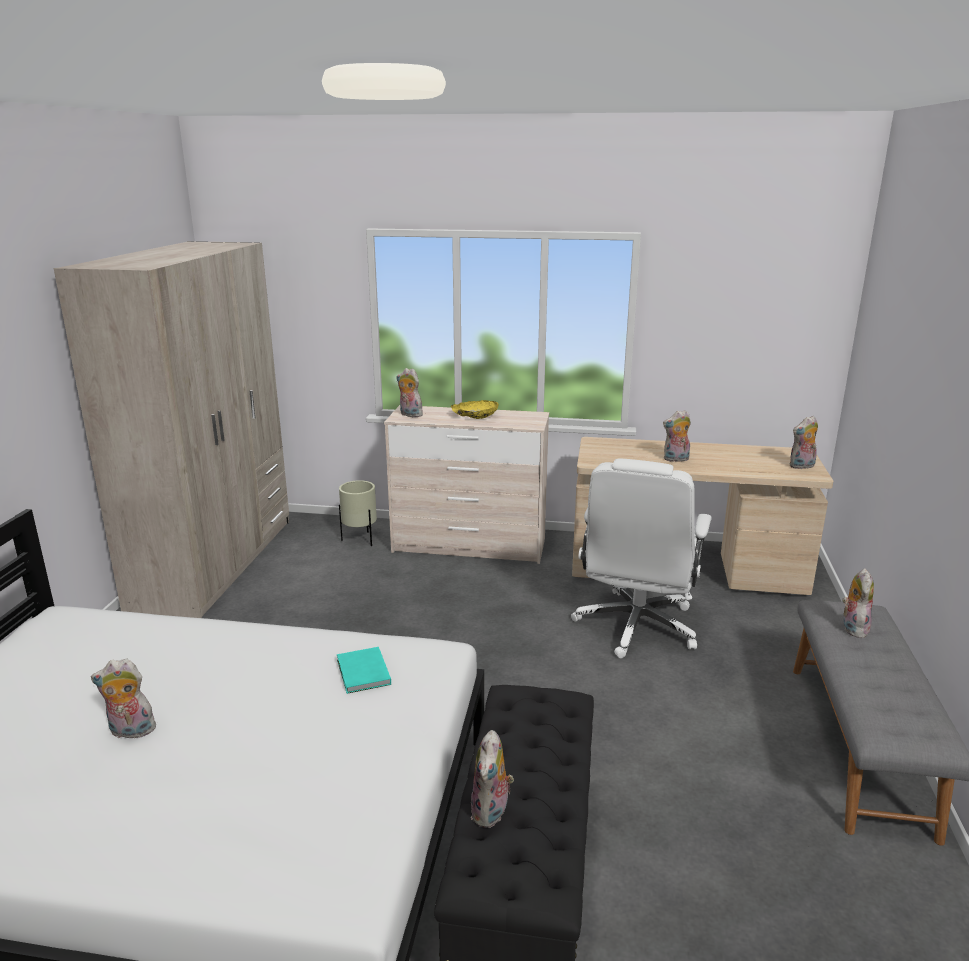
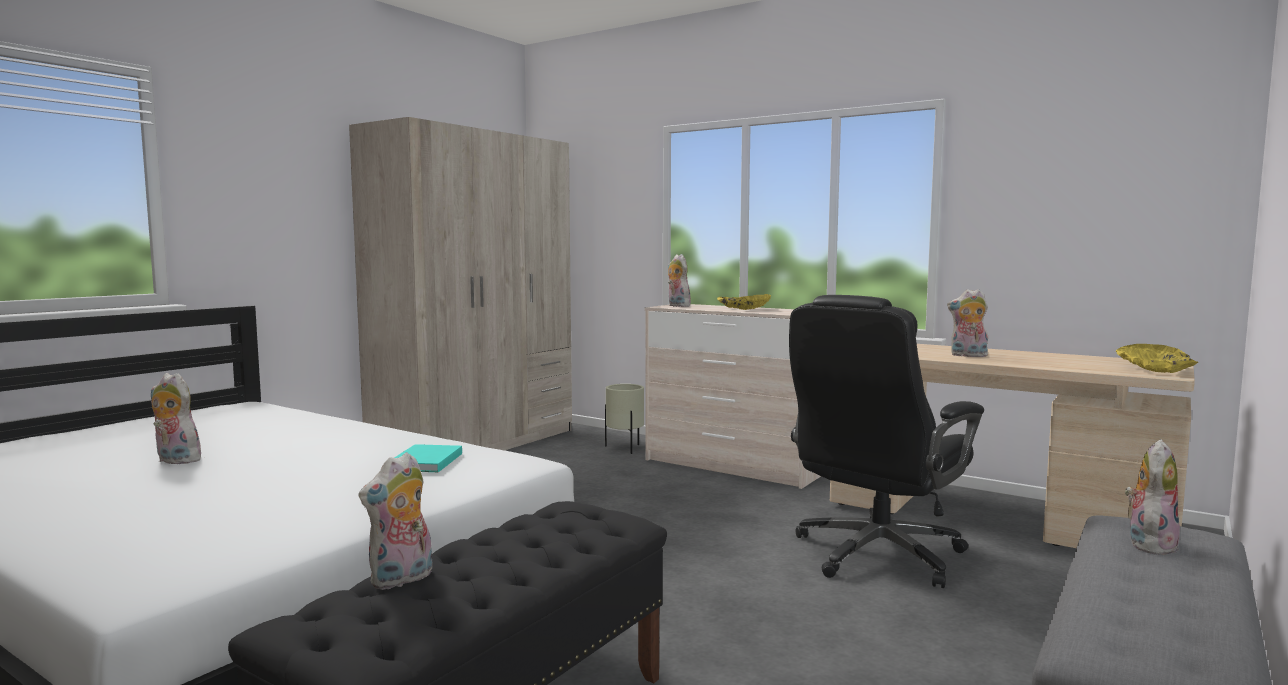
camera: 25 degrees right, 15 degrees down
white office chair [571,459,712,658] -> black office chair [789,295,984,588]
plush toy [790,416,818,469] -> yellow bowl [1116,344,1198,373]

